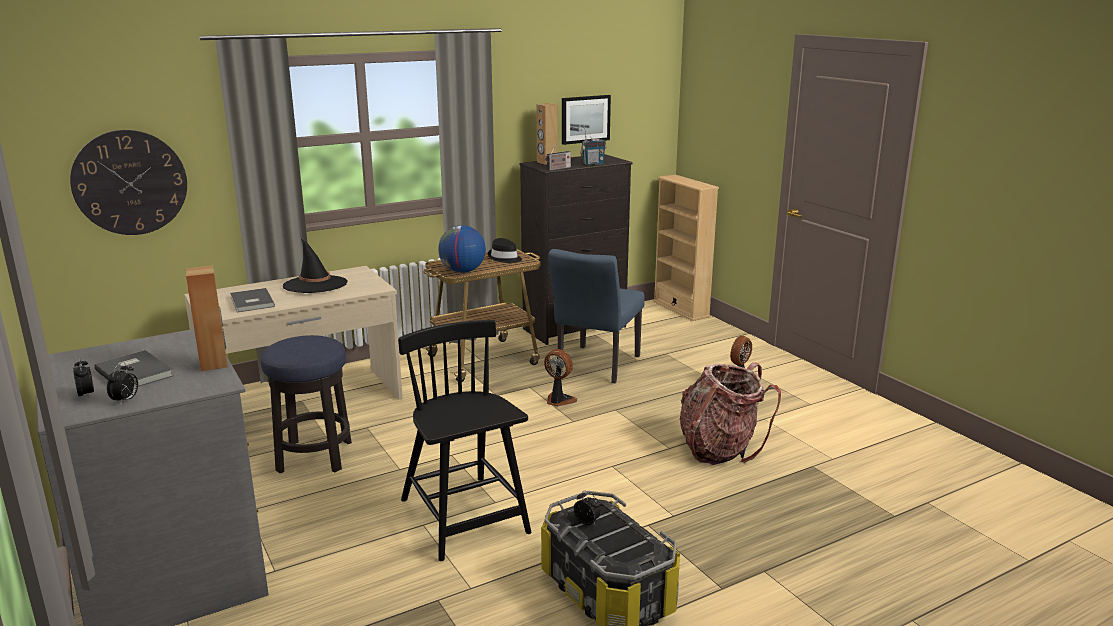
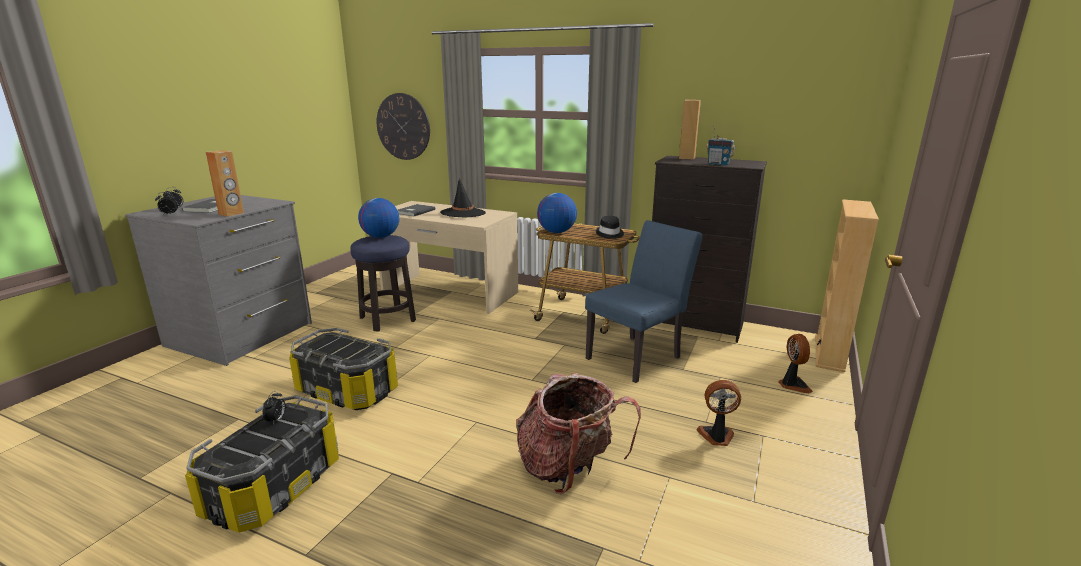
camera: 55 degrees right, 0 degrees up
black chair [398,320,531,561] -> storage box [289,328,398,410]
fan [544,349,577,407] -> fan moved to [778,334,813,393]
radio [545,145,571,171] -> none
blue chair [548,249,645,383] -> blue chair turned 150 degrees clockwise [585,220,703,383]
picture [562,95,611,145] -> none
none -> globe [358,198,399,238]

